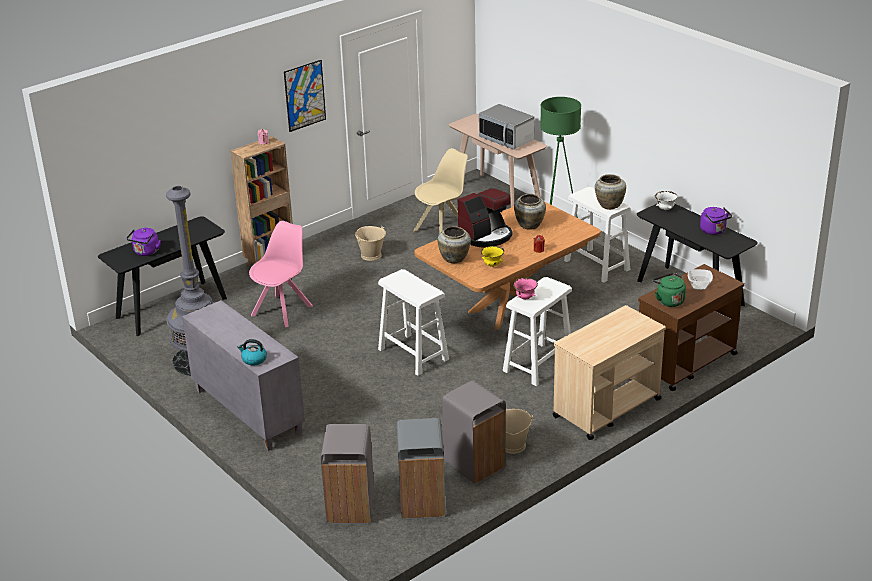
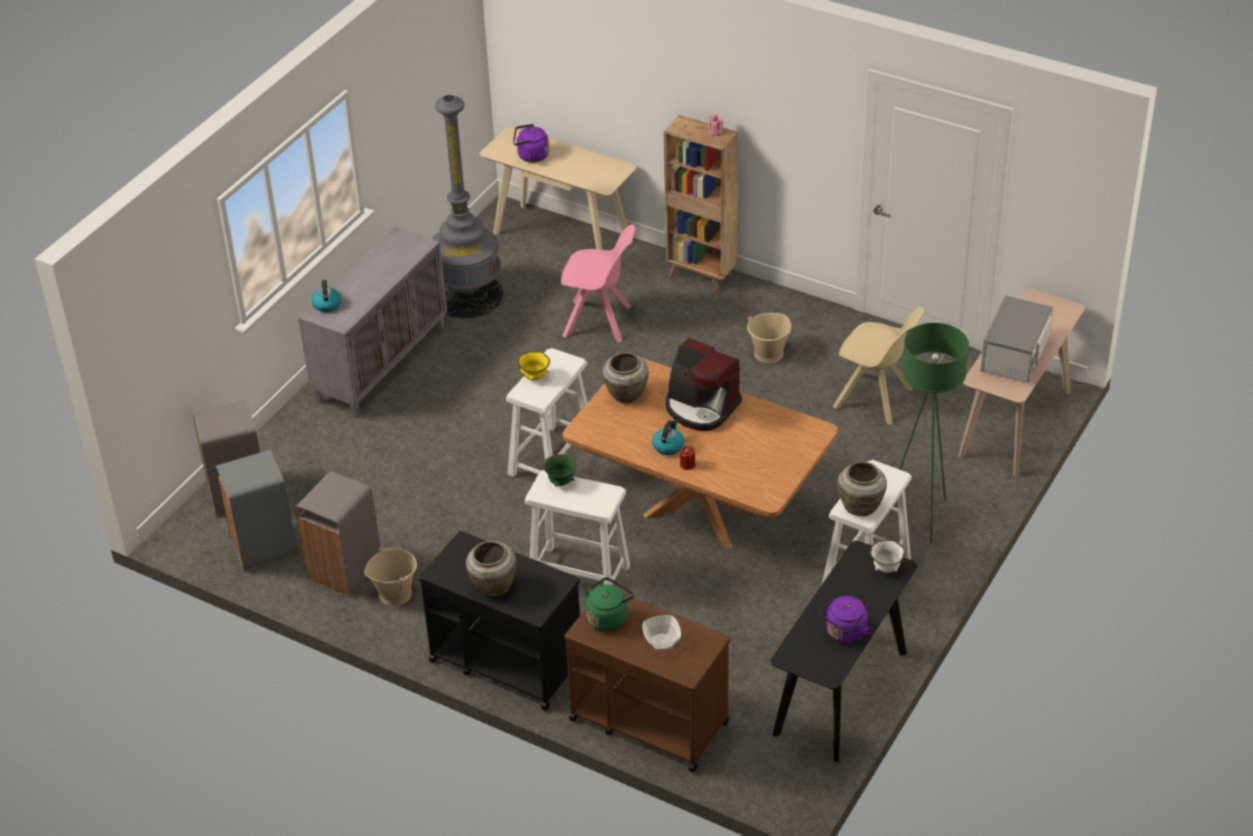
camera: 70 degrees right, 10 degrees up
black console table [98,216,227,336] -> beige console table [480,127,636,250]
picture [284,60,326,132] -> none
yellow bowl [481,246,504,267] -> yellow bowl moved to [518,351,550,381]
pink bowl [513,277,538,299] -> green bowl [543,454,577,486]
beige vase [514,194,546,230] -> beige vase moved to [466,541,517,596]
beige cart [553,305,666,440] -> black cart [419,531,580,710]
none -> kettle [652,420,684,455]

